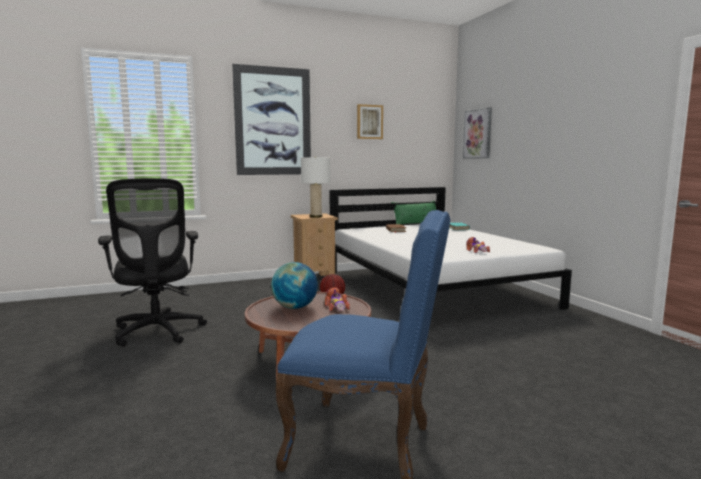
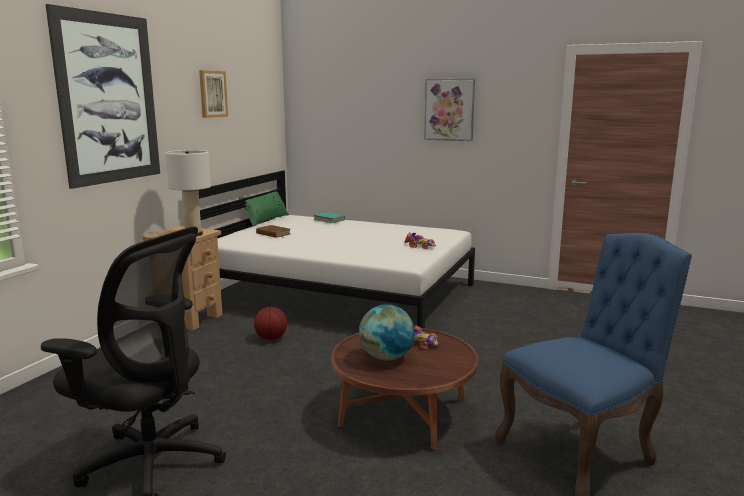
camera: 45 degrees left, 5 degrees up
picture [463,107,492,158] -> picture moved to [424,78,475,141]

